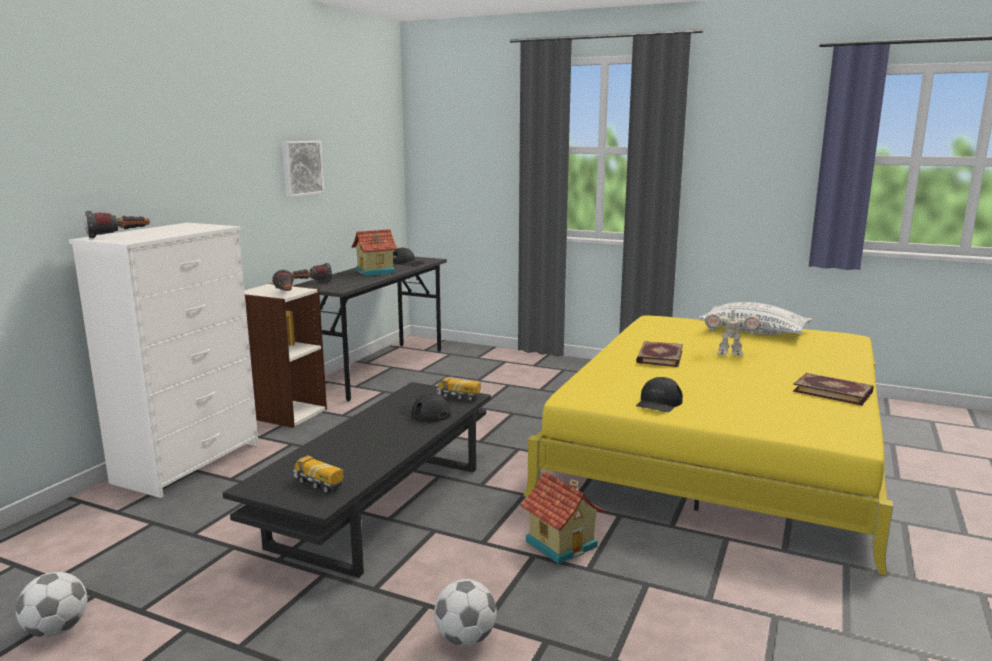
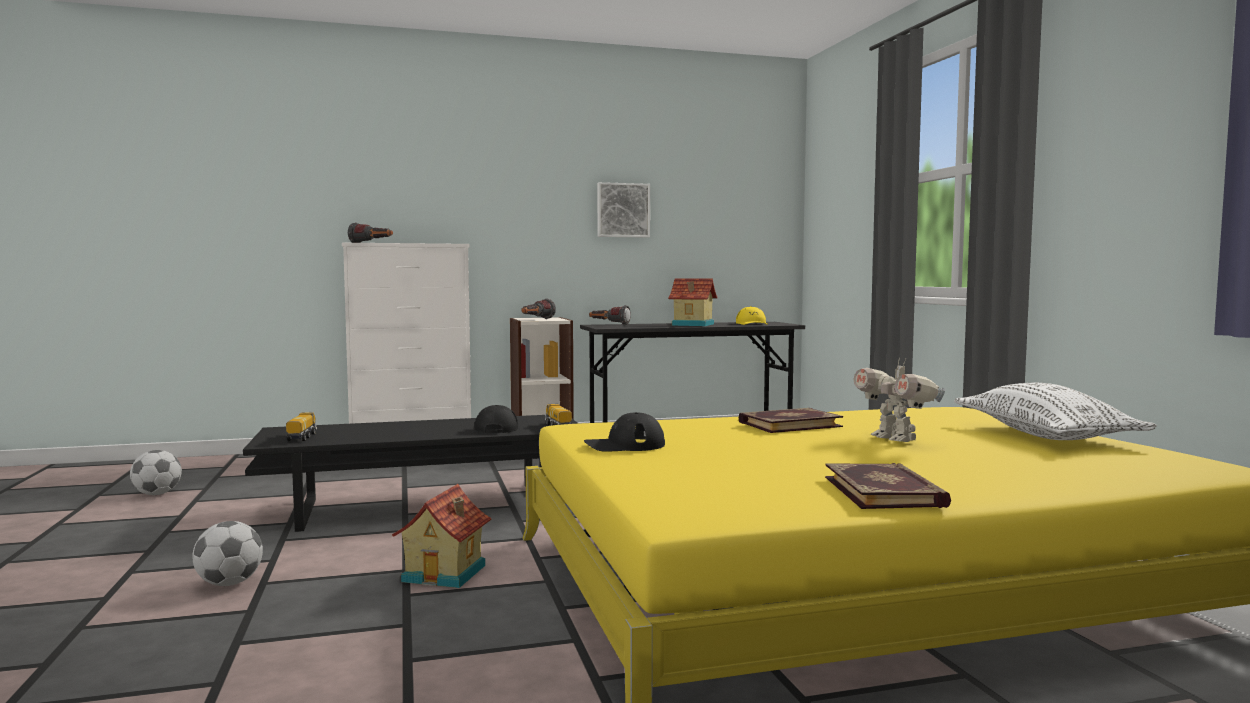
camera: 50 degrees right, 10 degrees down
black cap [393,248,423,265] -> yellow cap [736,306,768,325]

